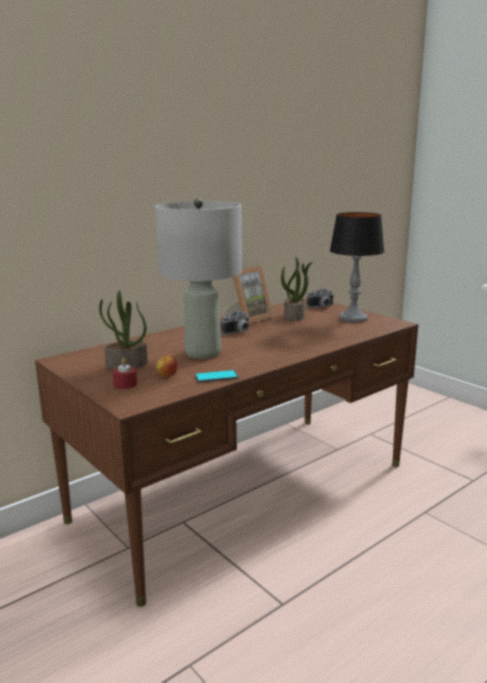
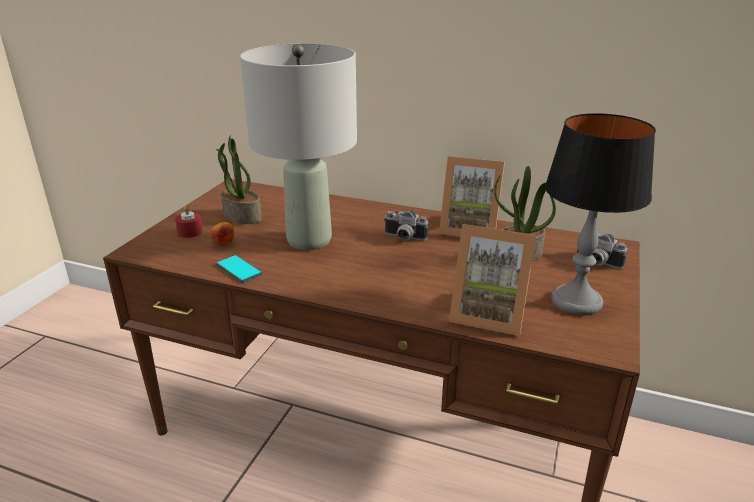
camera: 60 degrees right, 10 degrees up
none -> picture frame [449,224,536,336]

